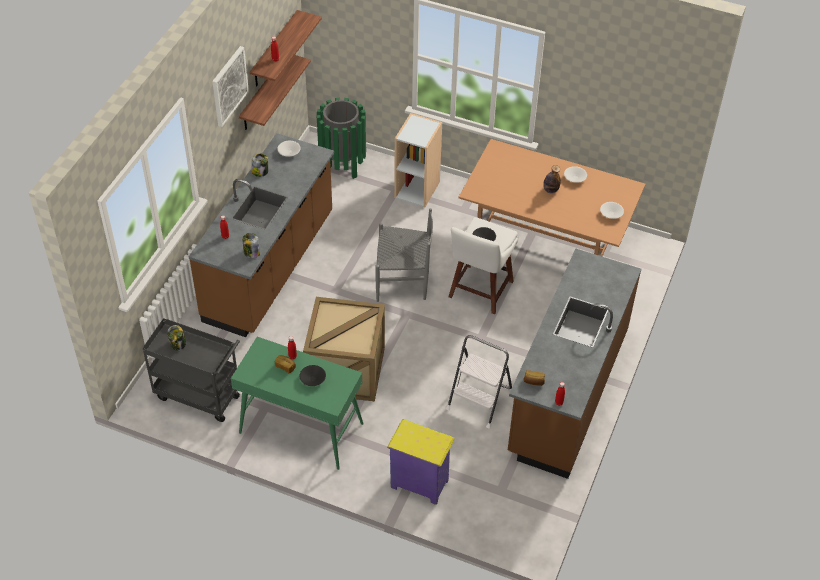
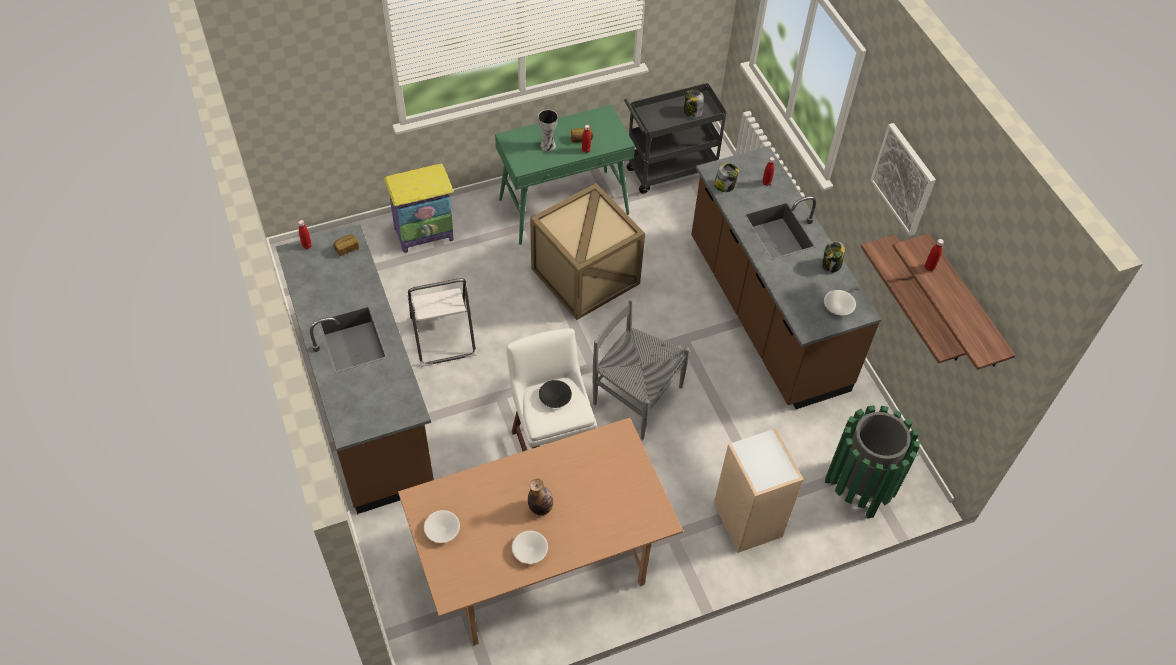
camera: 135 degrees right, 5 degrees up
black bowl [299,365,326,386] -> vase [538,110,558,151]
grey chair [376,208,433,302] -> grey chair turned 75 degrees clockwise [593,298,690,440]

